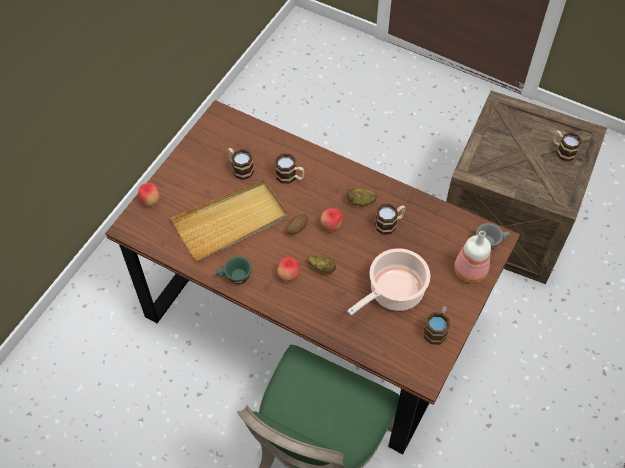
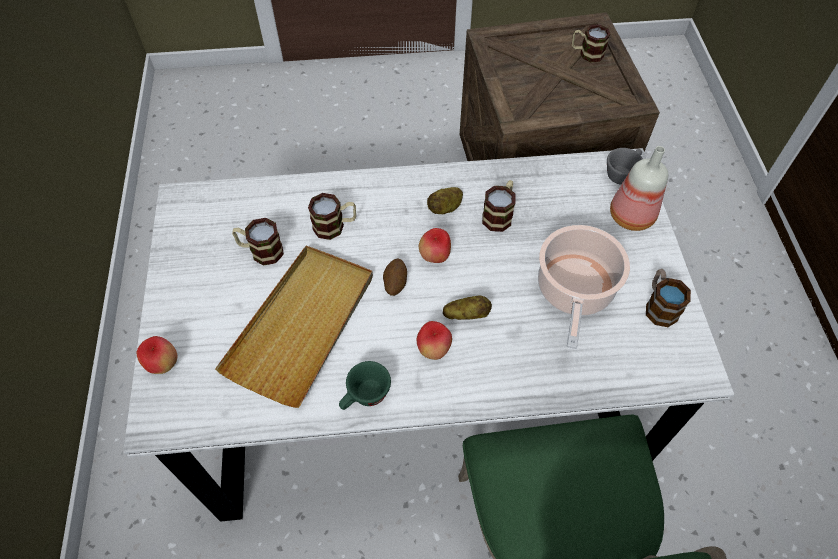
camera: 35 degrees left, 0 degrees up
brown dining table [105,100,520,454] -> white dining table [123,148,734,522]

